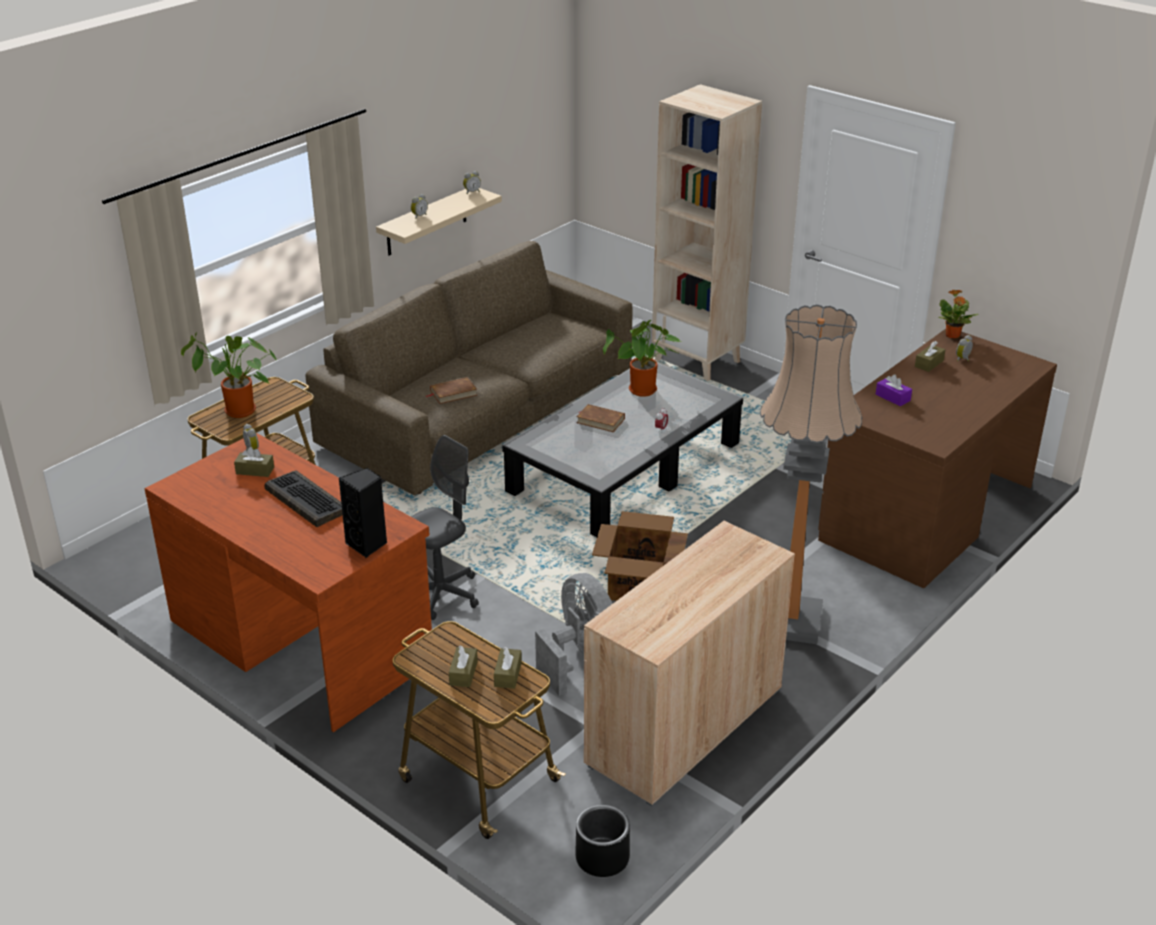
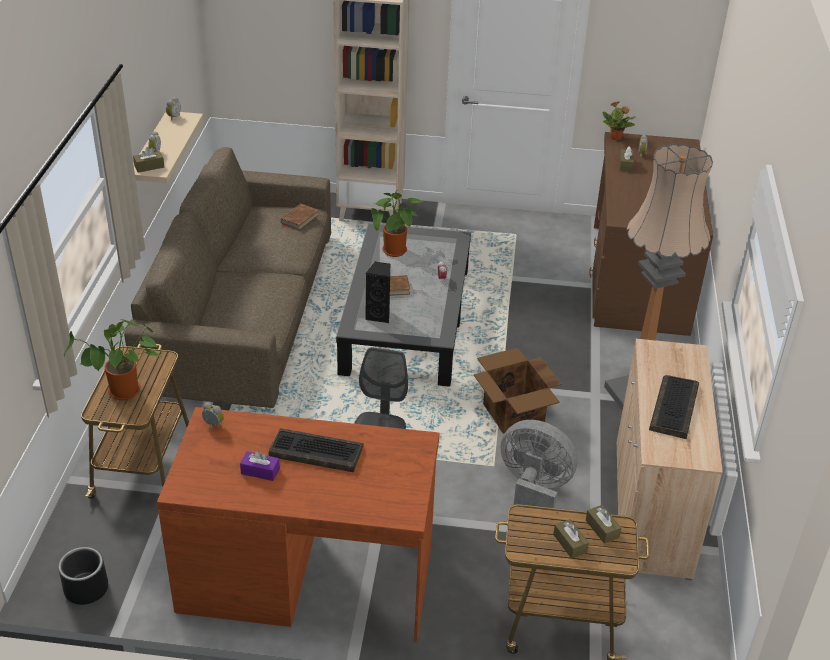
camera: 35 degrees left, 5 degrees up
brown tissue box [234,447,274,477] -> brown tissue box moved to [133,147,164,173]
black speaker [338,468,387,558] -> black speaker moved to [365,262,391,323]
brown book [426,377,477,404] -> brown book moved to [281,203,319,231]
black planter [575,805,630,877] -> black planter moved to [58,547,108,605]
purple tissue box [876,374,912,406] -> purple tissue box moved to [240,451,280,481]
none -> keyboard [649,375,699,439]

